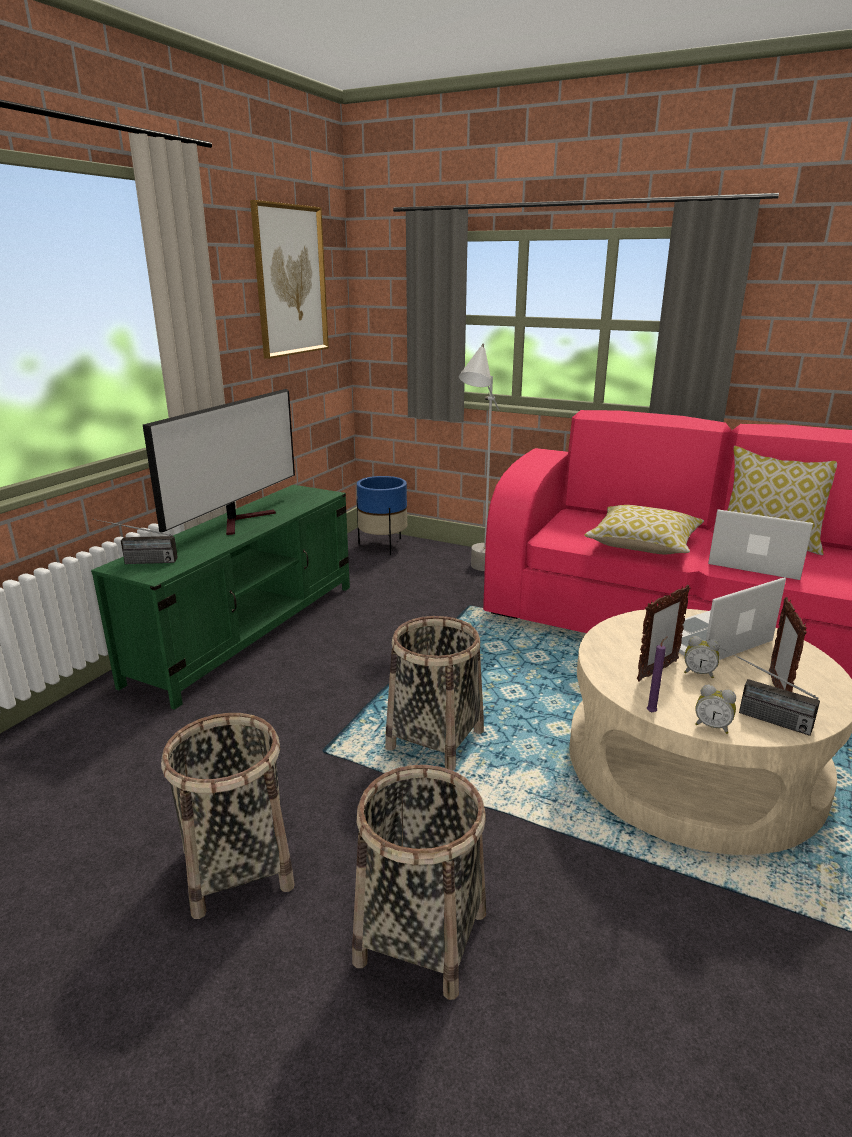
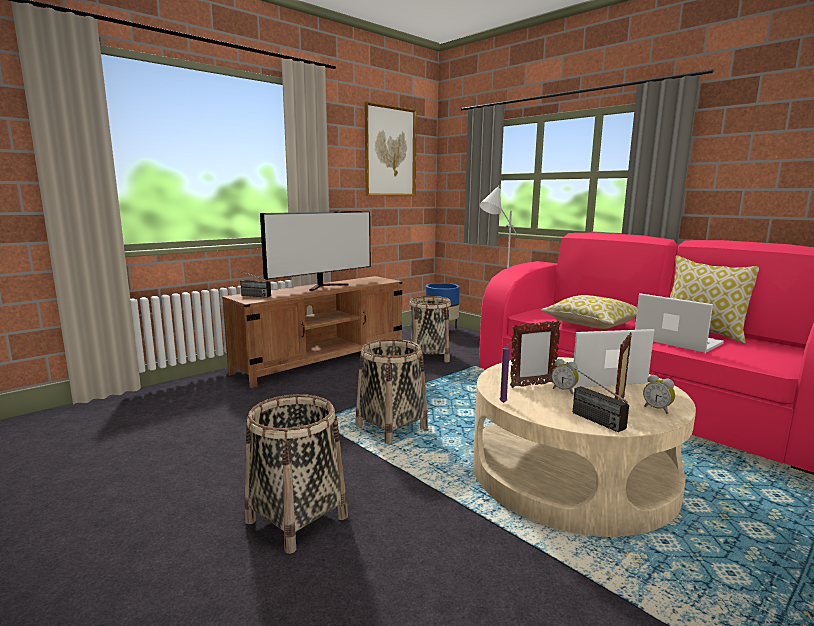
camera: 20 degrees right, 10 degrees down
green tv stand [91,485,350,710] -> brown tv stand [222,276,402,388]
basket [161,713,295,919] -> basket moved to [409,296,451,362]
alarm clock [695,685,736,734] -> alarm clock moved to [643,374,675,414]

